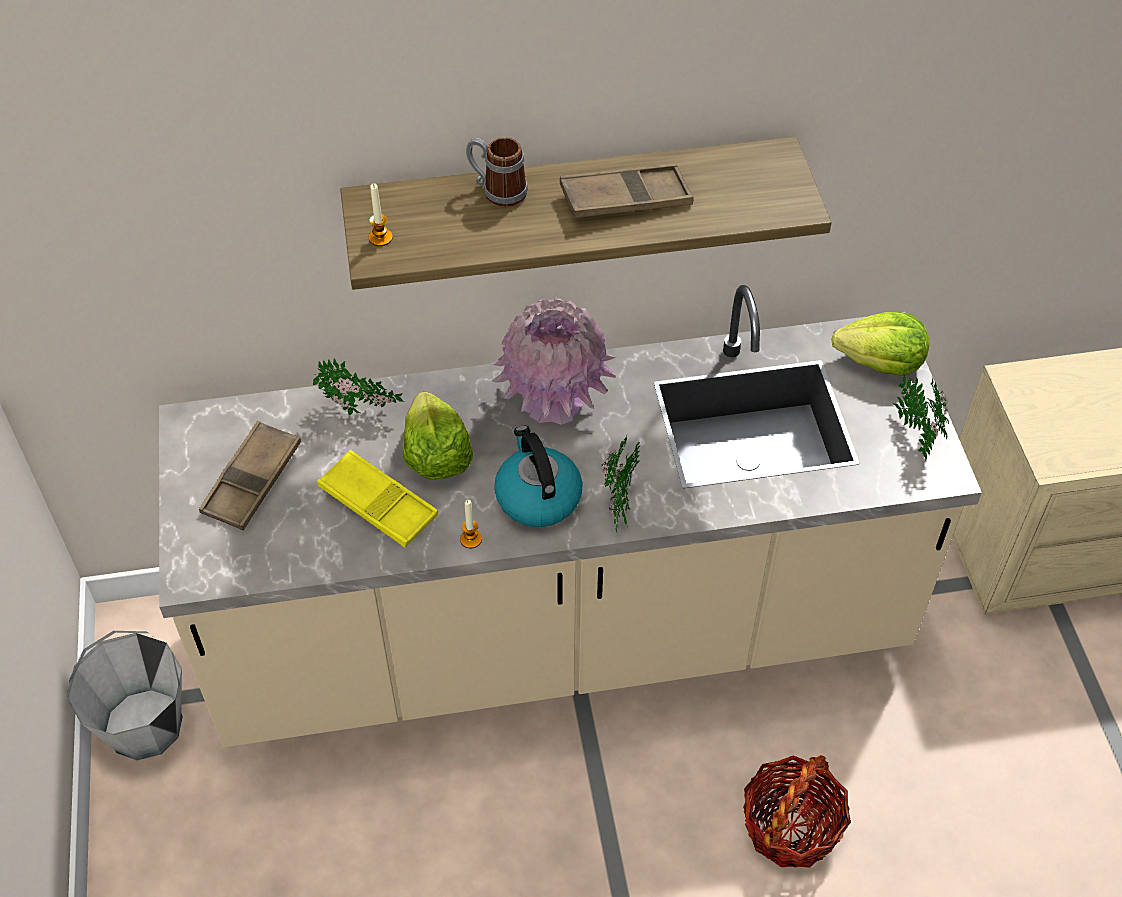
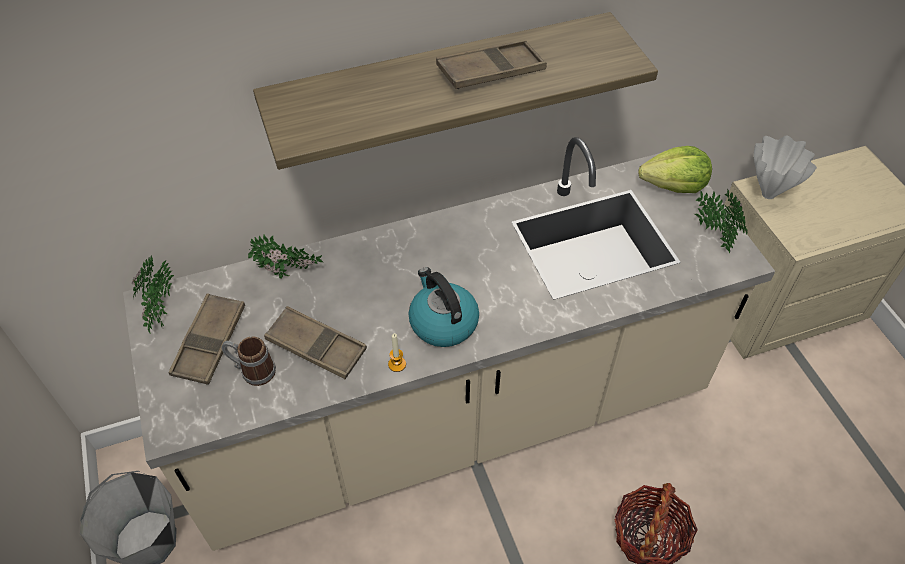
camera: 10 degrees left, 0 degrees up
yellow tray [317,450,438,548] -> brown tray [264,306,367,379]
candle [368,184,393,246] -> none
lettuce [403,392,474,480] -> none
mug [466,137,528,207] -> mug moved to [221,336,276,386]
pink vase [491,297,616,425] -> none
potted plant [601,434,640,533] -> potted plant moved to [132,255,174,334]
none -> white vase [754,135,817,199]

